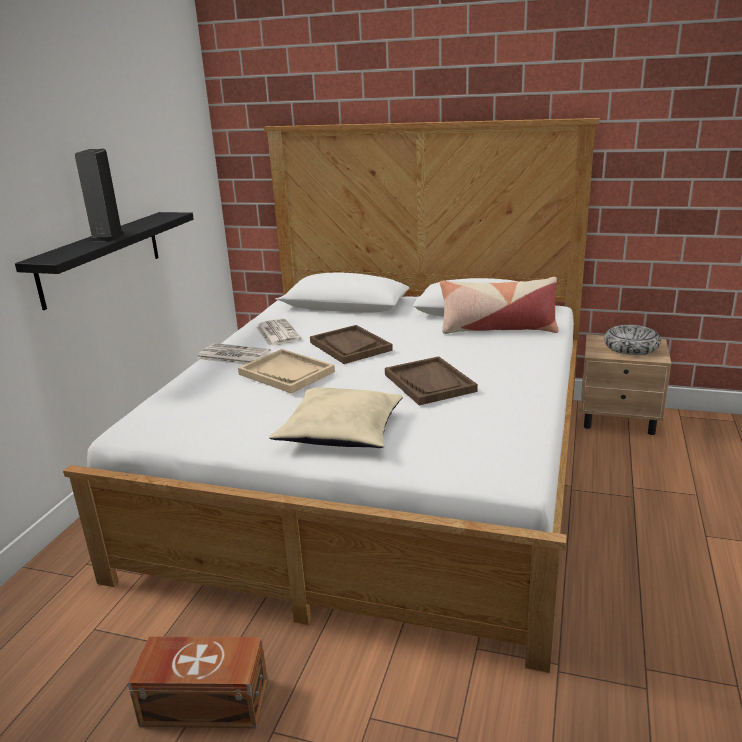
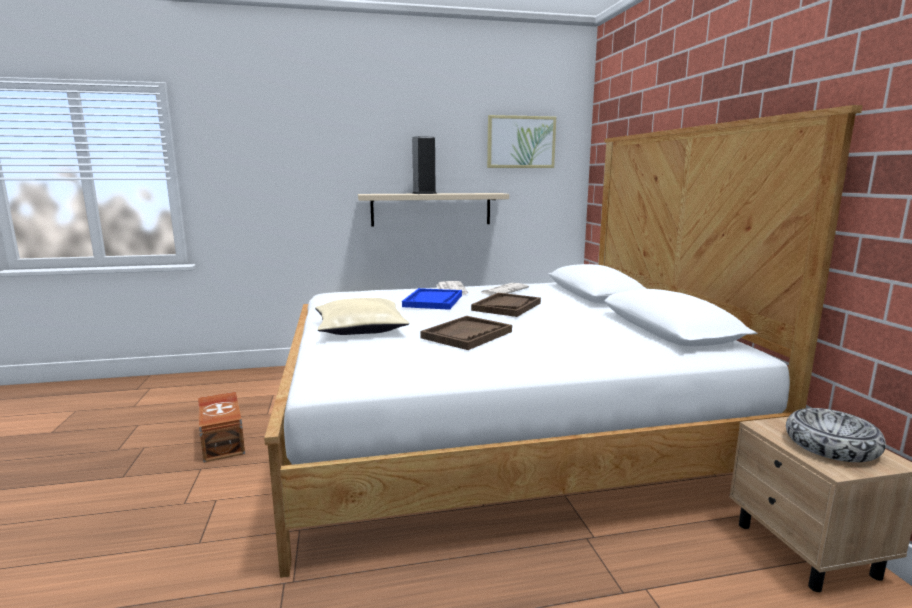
camera: 60 degrees right, 10 degrees down
black shelf [15,212,194,310] -> beige shelf [358,193,509,227]
beige tray [238,349,335,393] -> blue tray [402,288,462,310]
pillow [440,277,559,334] -> none
none -> picture [487,115,556,168]

